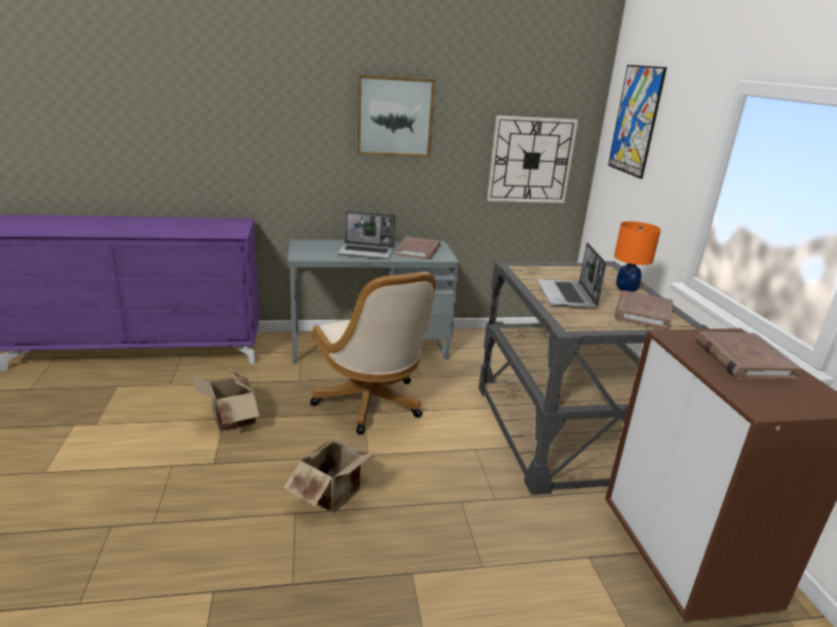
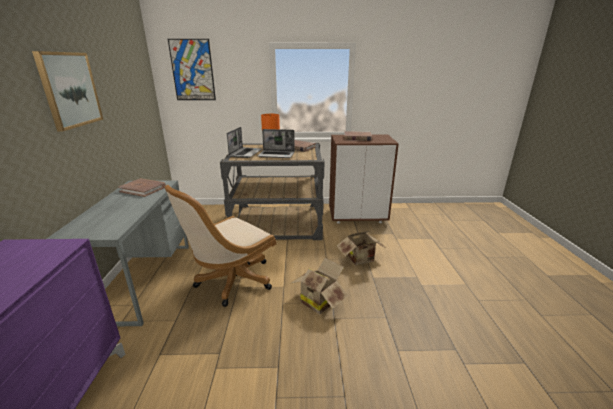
camera: 80 degrees left, 0 degrees up
cardboard box [191,367,260,431] -> cardboard box moved to [337,231,386,265]
office chair [310,272,435,434] -> office chair turned 150 degrees clockwise [165,185,276,307]
laptop [338,211,395,259] -> laptop moved to [227,127,262,158]
wall clock [487,115,578,203] -> none

